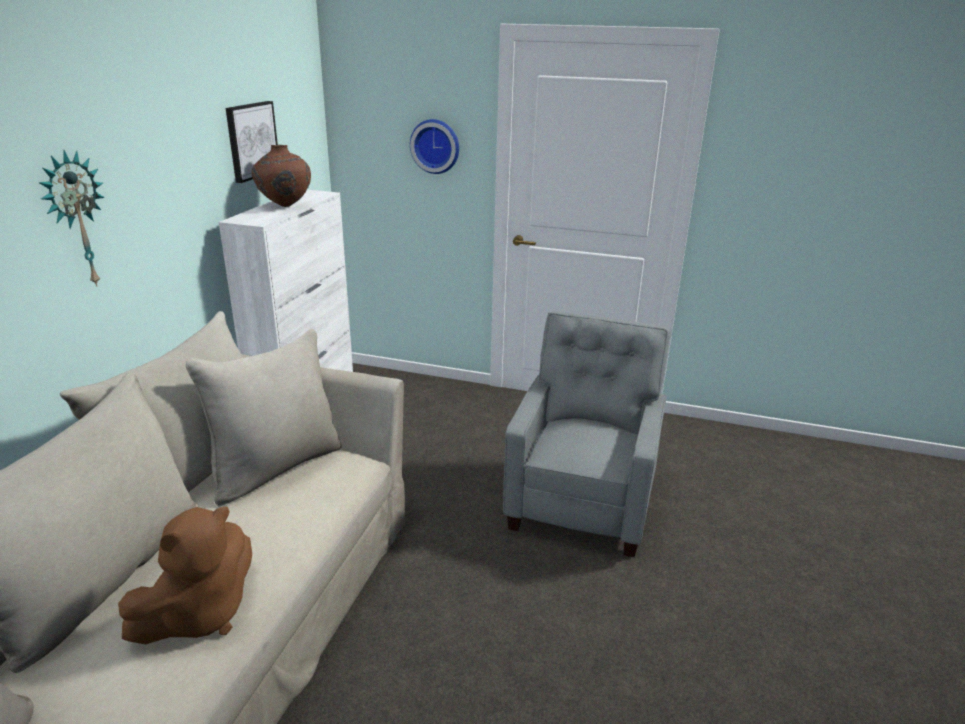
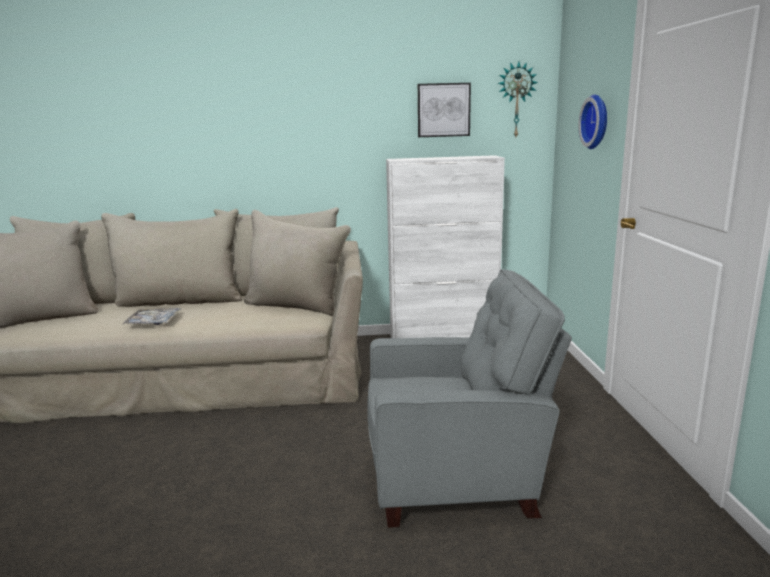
camera: 70 degrees right, 10 degrees down
wall clock [38,150,105,287] -> wall clock moved to [498,62,538,137]
brown plush toy [118,506,252,644] -> tray [123,308,181,325]
brown vase [252,145,311,207] -> none

